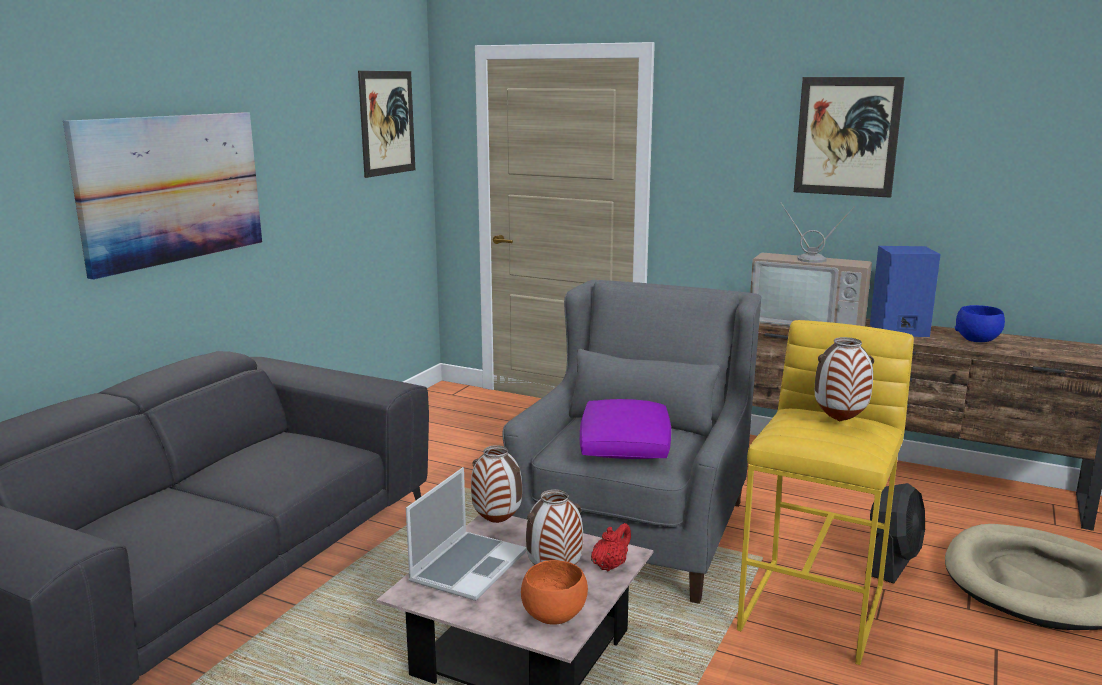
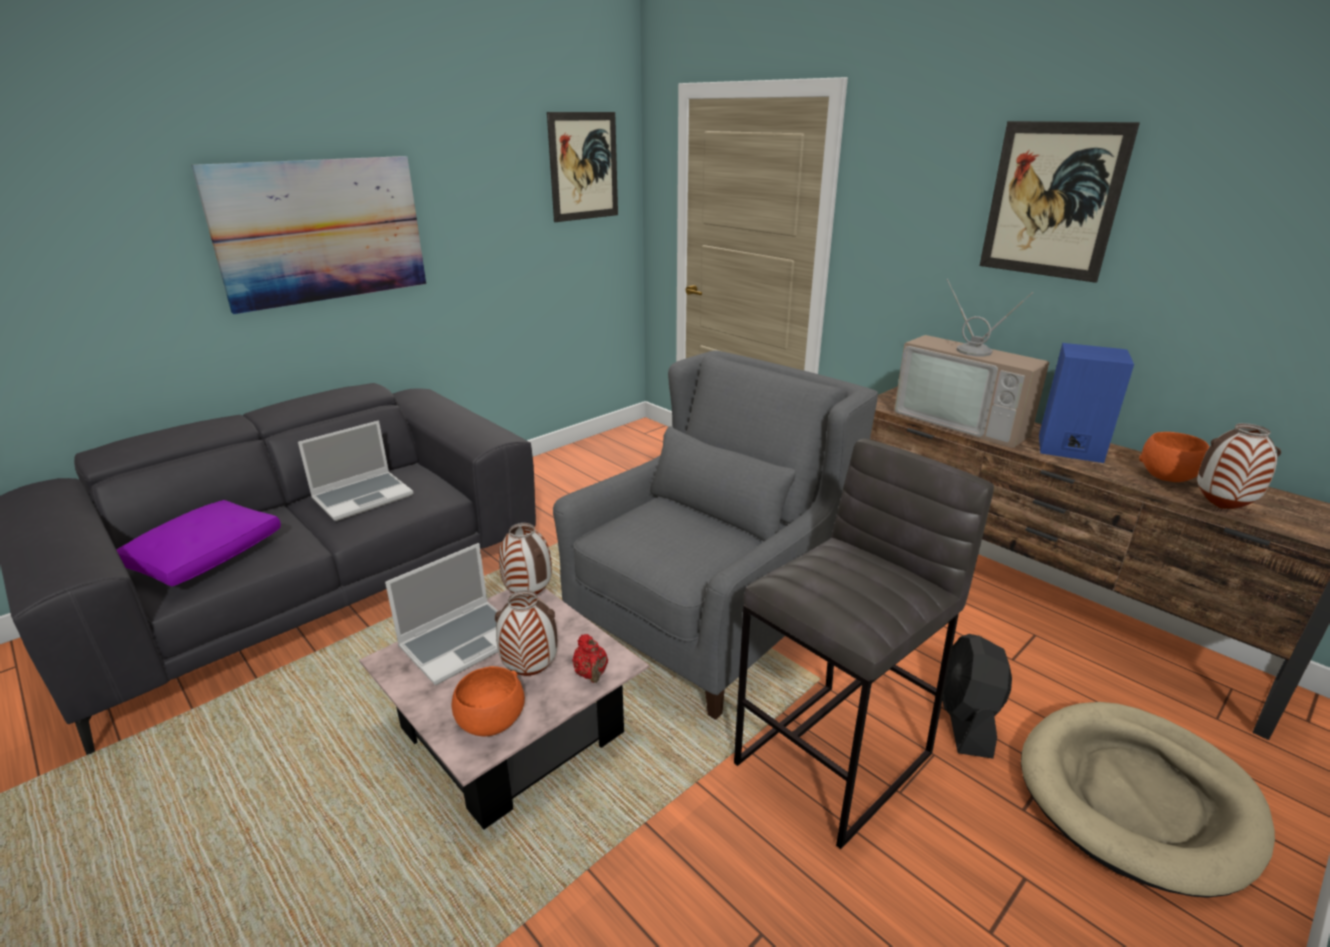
camera: 20 degrees right, 10 degrees up
purple pillow [580,399,671,459] -> purple pillow moved to [116,500,281,587]
red teapot [591,523,631,572] -> red teapot turned 105 degrees clockwise [572,634,608,683]
yellow stool [737,320,914,665] -> grey stool [734,439,994,849]
vase [815,337,874,421] -> vase moved to [1197,423,1281,509]
black fan [865,483,925,584] -> black fan turned 135 degrees clockwise [942,634,1012,759]
blue bowl [955,305,1005,342] -> orange bowl [1139,432,1209,482]
none -> laptop [298,420,413,521]

